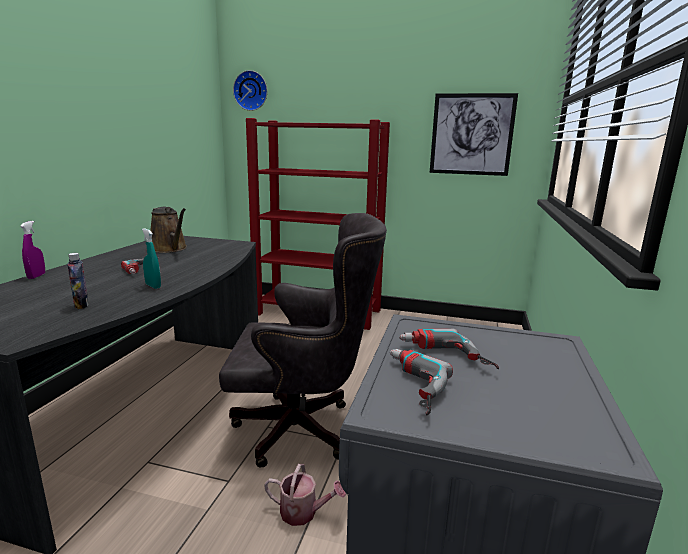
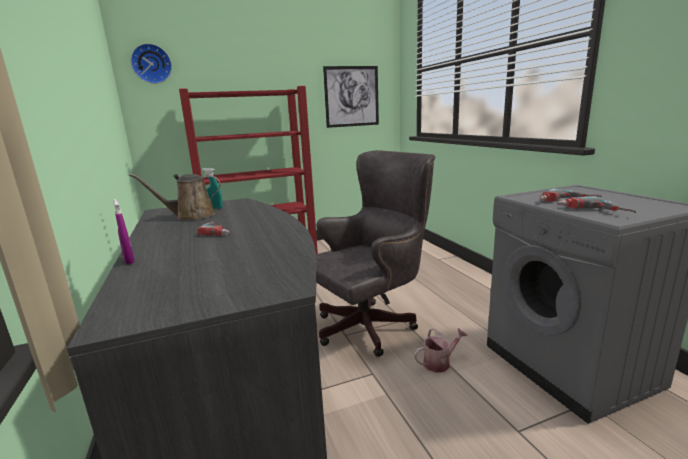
camera: 35 degrees left, 0 degrees up
bottle [67,253,89,309] -> none
turquoise spray bottle [142,228,161,289] -> turquoise spray bottle moved to [202,168,222,209]
brown watering can [150,207,187,253] -> brown watering can turned 150 degrees clockwise [129,174,221,220]

